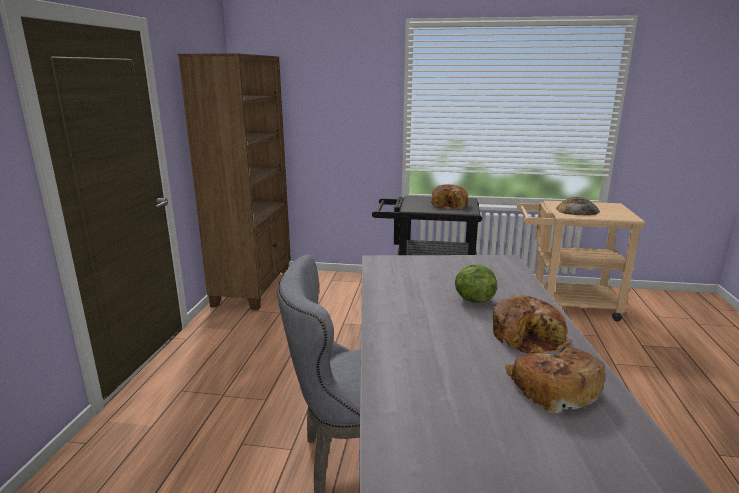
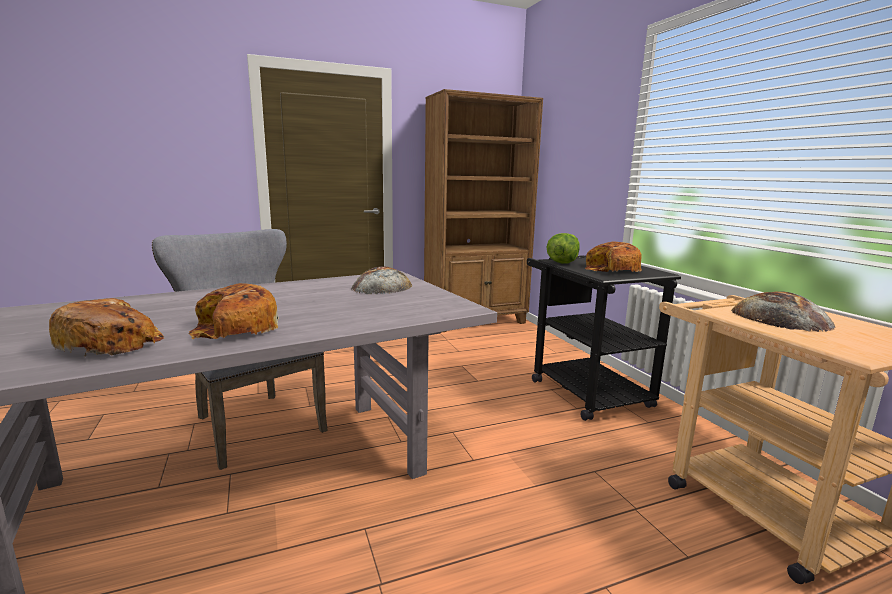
camera: 60 degrees right, 5 degrees down
lettuce [455,264,497,303] -> lettuce moved to [546,233,580,264]
none -> bread [351,266,412,294]

